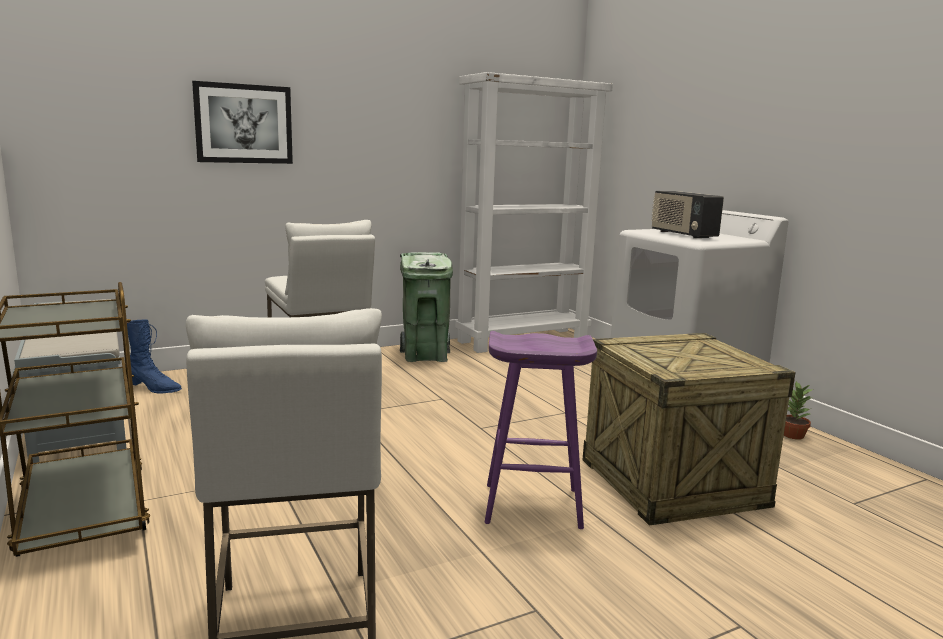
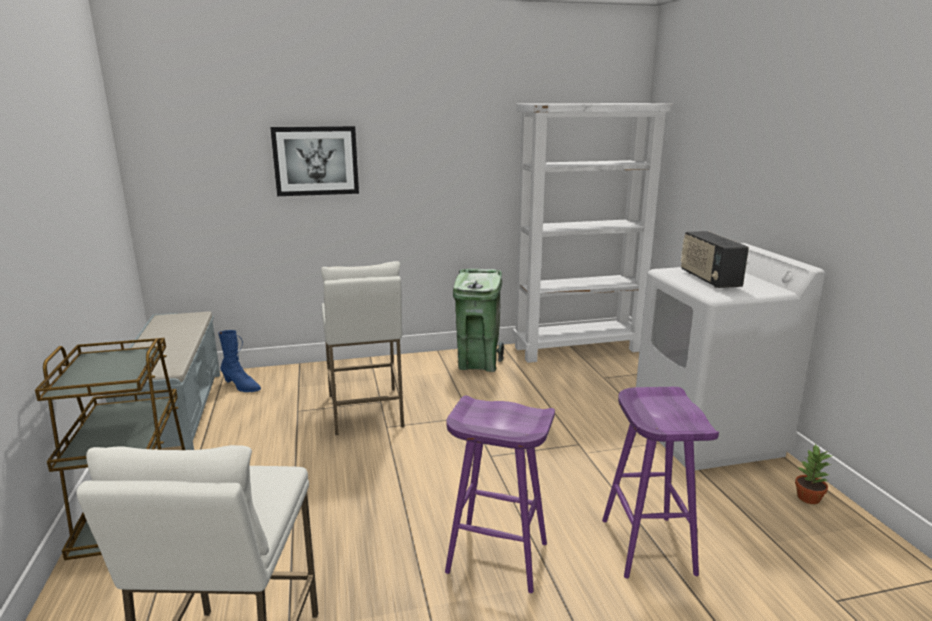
camera: 15 degrees right, 5 degrees up
crate [583,333,796,526] -> purple stool [602,387,719,578]

